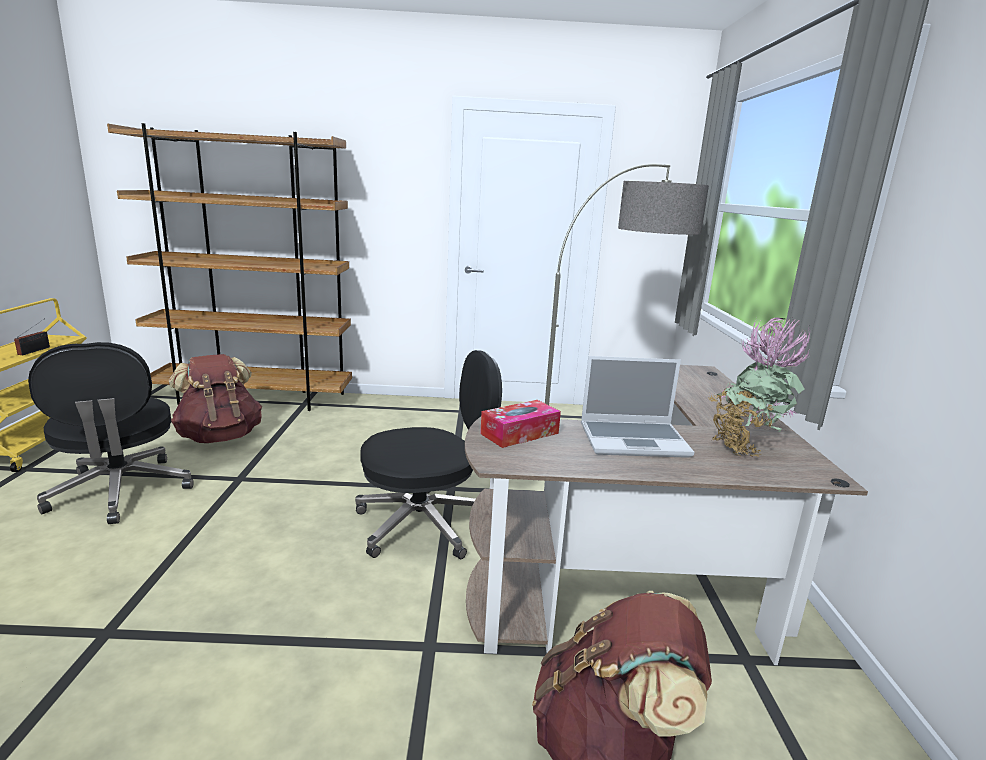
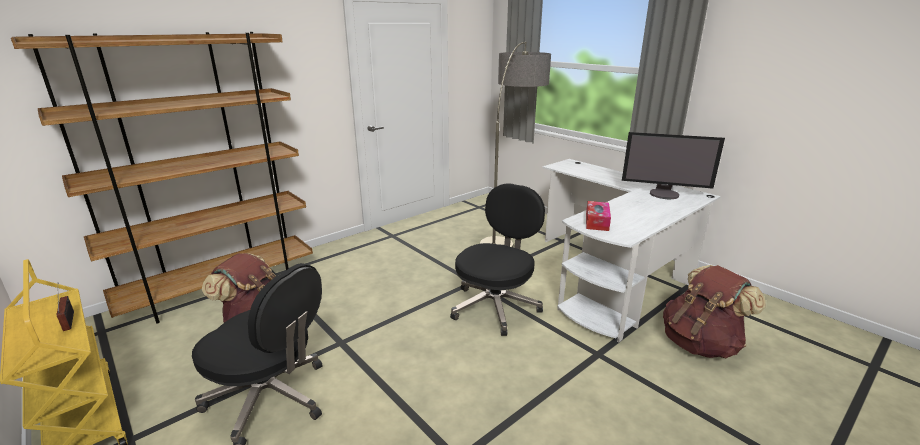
camera: 40 degrees left, 5 degrees up
brown desk [465,365,868,665] -> white desk [542,159,721,343]
laptop [581,356,694,458] -> none
potted plant [707,316,811,456] -> monitor [622,132,725,199]

